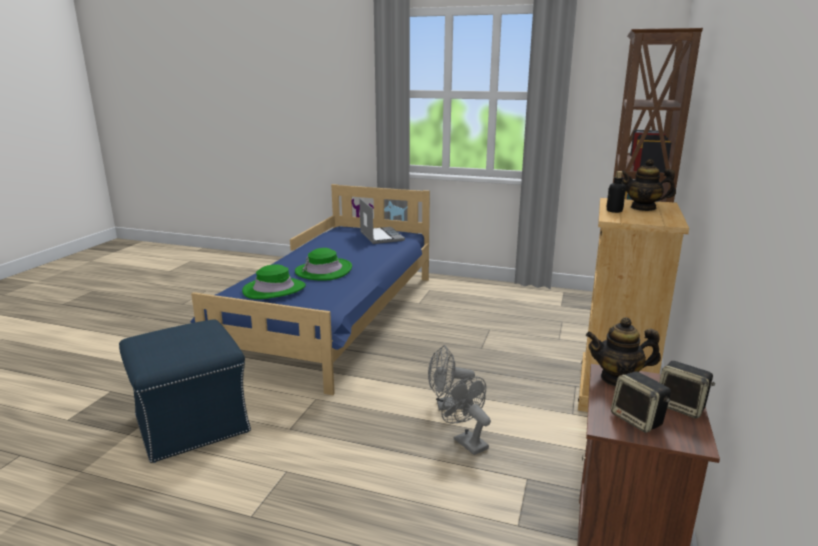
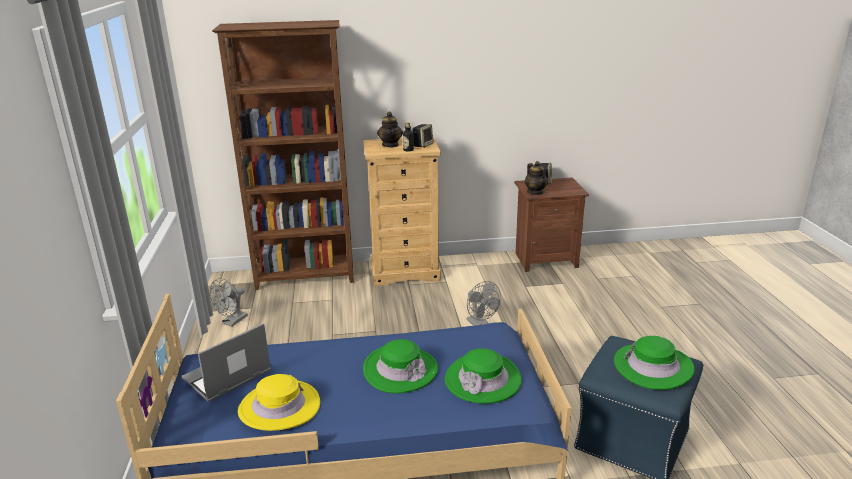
camera: 115 degrees left, 5 degrees up
grey fan [441,377,491,455] -> grey fan moved to [209,278,248,327]
speaker [611,371,671,433] -> speaker moved to [412,124,434,148]
none -> yellow hat [238,374,320,431]
none -> green hat [614,336,695,390]

